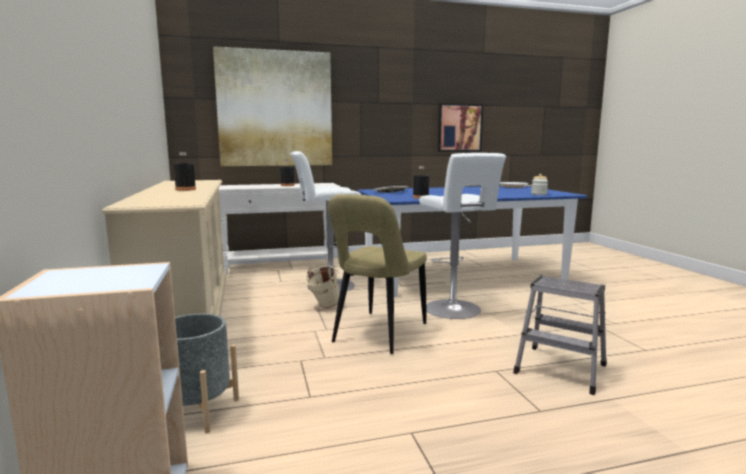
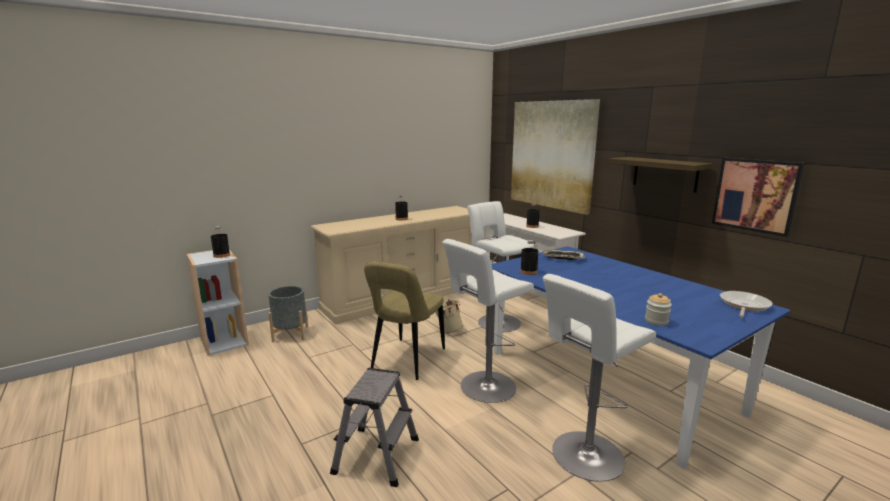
camera: 70 degrees right, 5 degrees up
beige chair [328,194,427,354] -> beige chair turned 75 degrees counterclockwise [364,261,445,380]
none -> black bottle [211,226,230,258]
none -> white stool [542,274,656,482]
none -> shelf [609,157,713,193]

